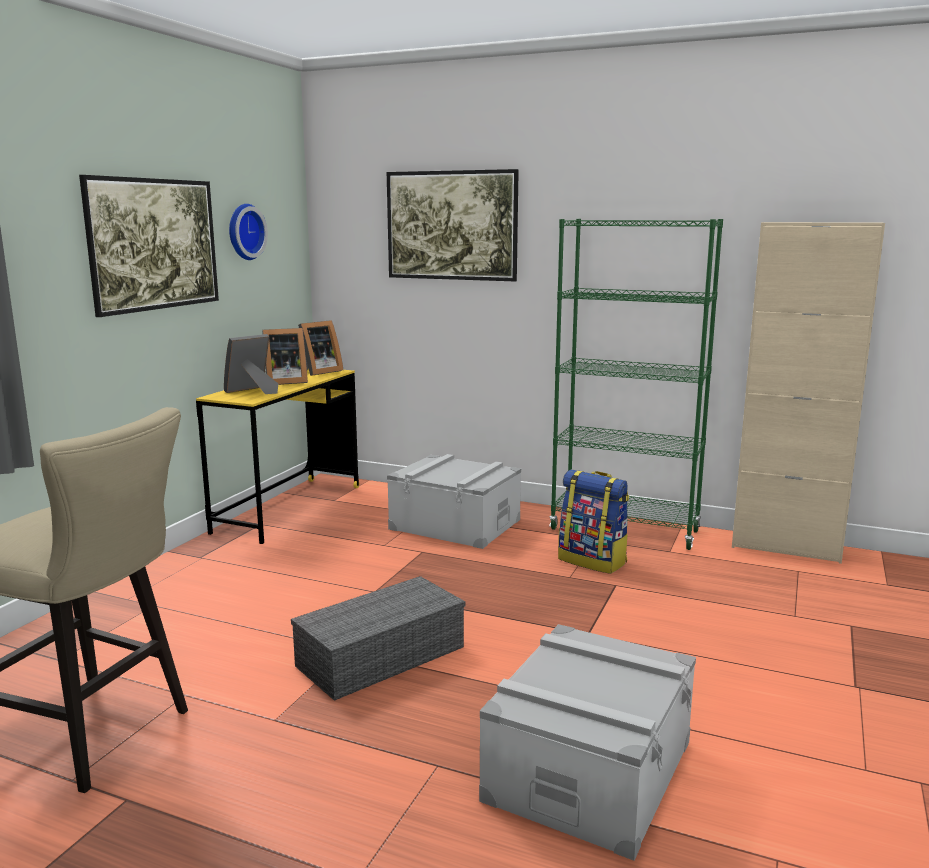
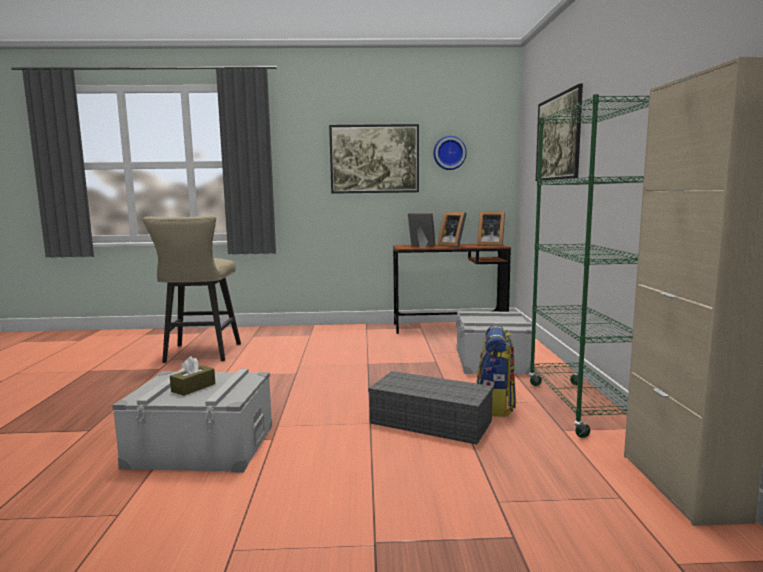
camera: 65 degrees right, 5 degrees down
yellow desk [196,369,359,544] -> brown desk [393,244,511,334]
grey storage box [291,576,465,701] -> grey storage box moved to [368,371,494,444]
none -> brown tissue box [170,356,215,396]

